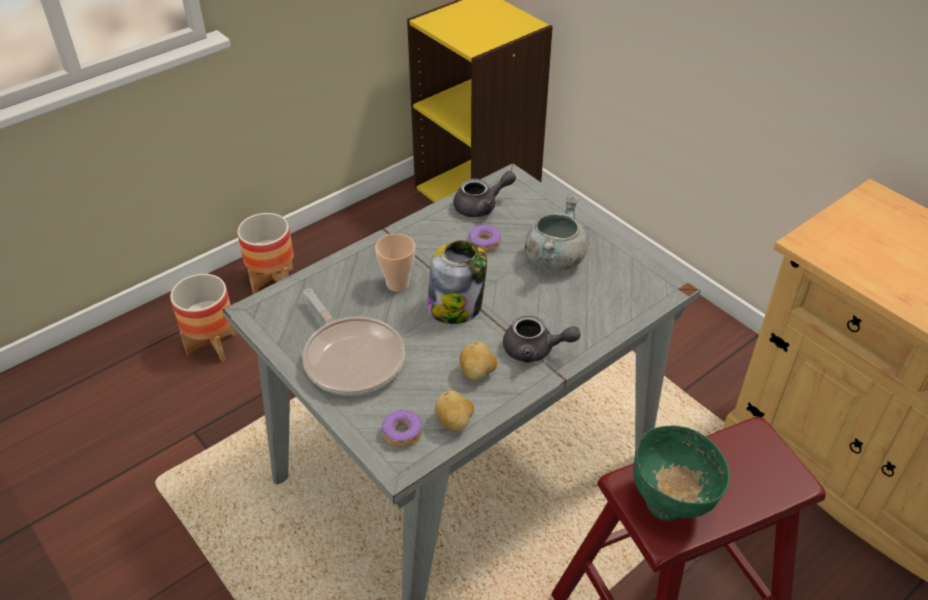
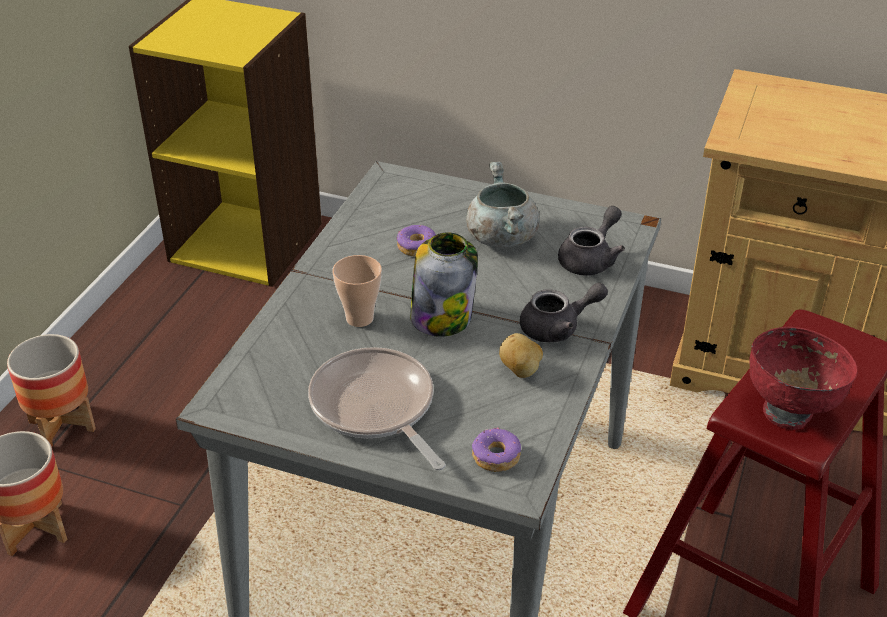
camera: 30 degrees left, 5 degrees down
frying pan [302,289,405,396] -> frying pan turned 150 degrees counterclockwise [308,347,446,470]
potato [435,390,474,432] -> none
grey teapot [454,171,516,217] -> grey teapot moved to [558,206,625,275]
green bowl [633,425,729,521] -> red bowl [749,327,857,430]

